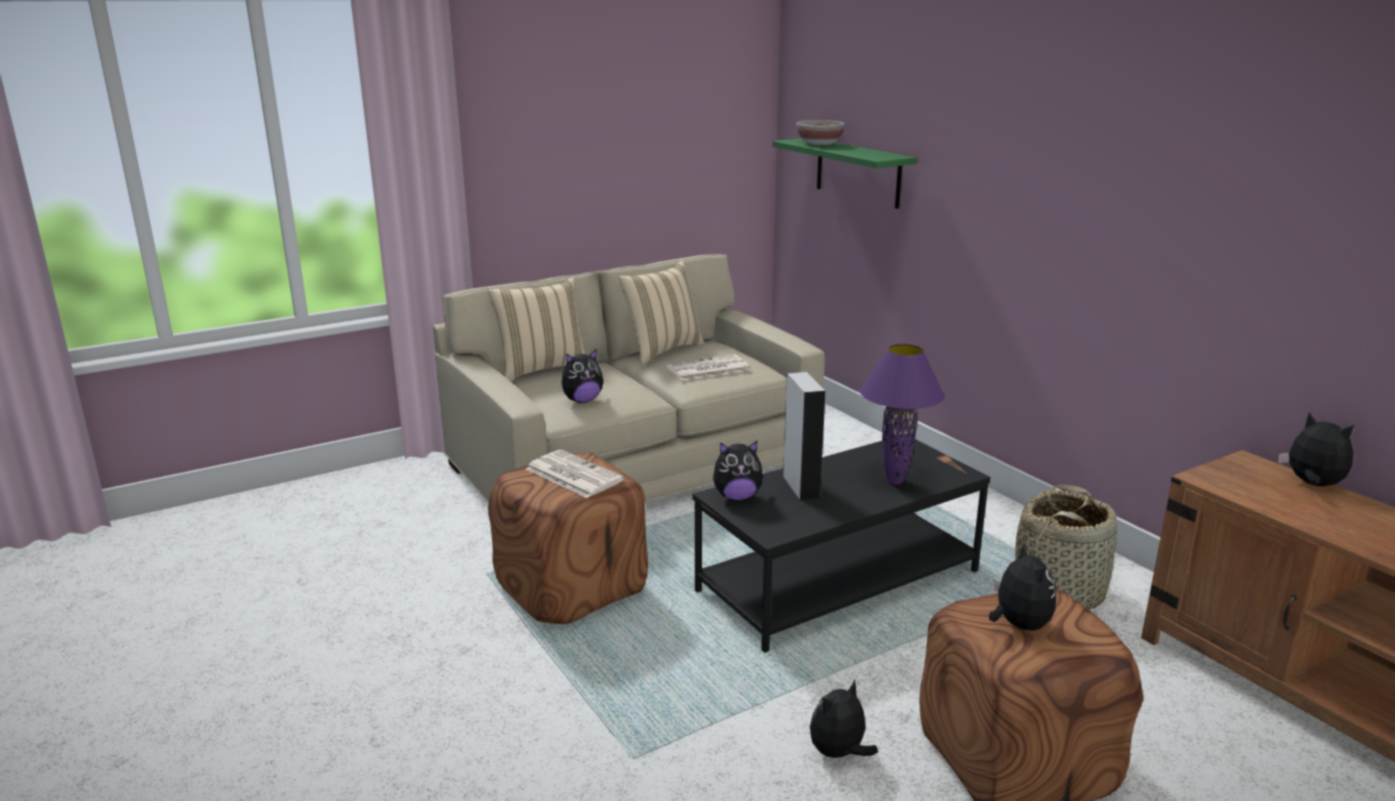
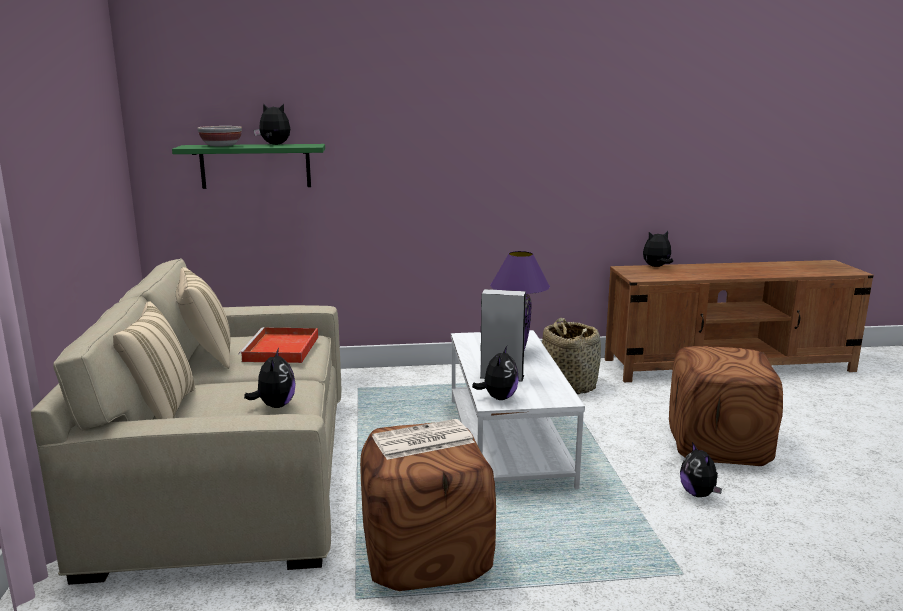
camera: 65 degrees left, 5 degrees down
newspaper [666,354,750,380] -> red tray [239,327,318,363]
black coffee table [692,439,991,653] -> white coffee table [451,330,585,489]
plush toy [989,543,1056,631] -> plush toy moved to [254,103,290,145]

